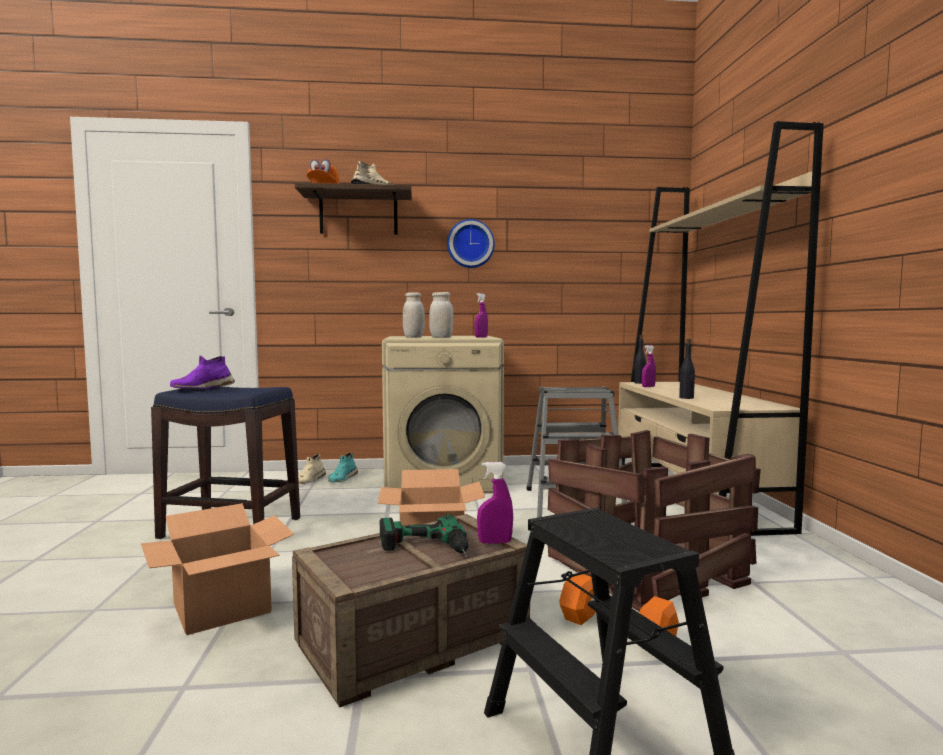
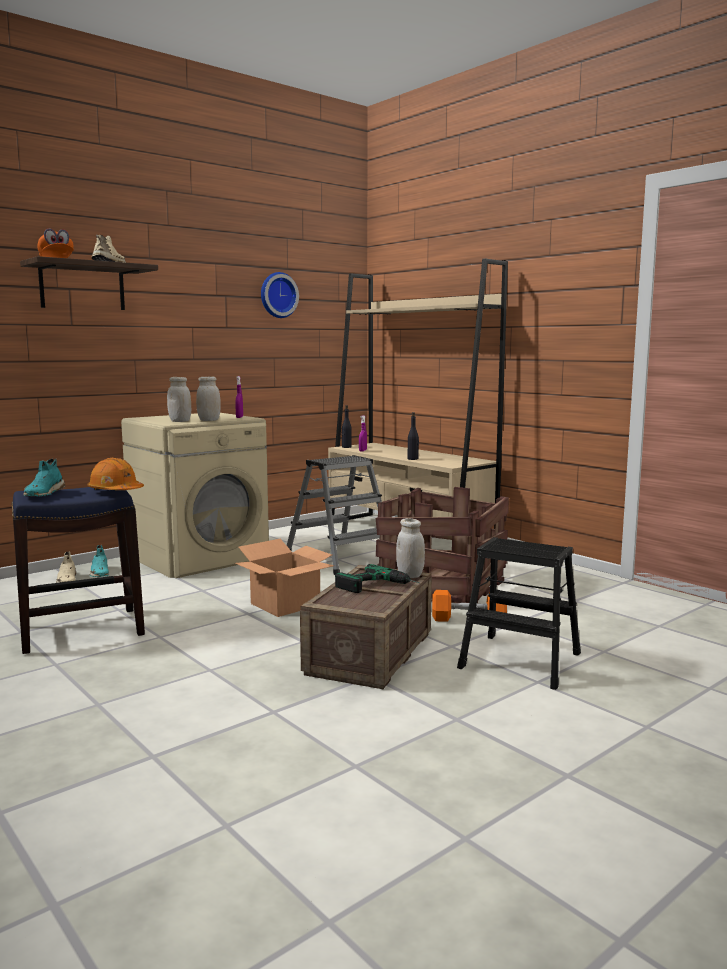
camera: 35 degrees left, 5 degrees up
cardboard box [141,503,294,635] -> none
purple shoe [170,355,235,390] -> turquoise shoe [23,459,66,497]
wall clock [447,219,495,268] -> wall clock moved to [261,272,299,318]
purple spray bottle [477,462,513,544] -> white jar [396,518,425,578]
none -> orange hard hat [88,458,144,490]

